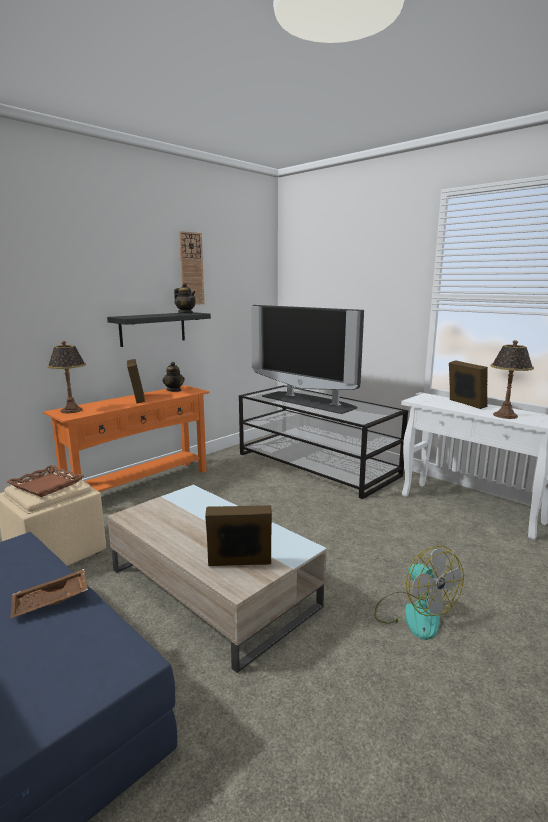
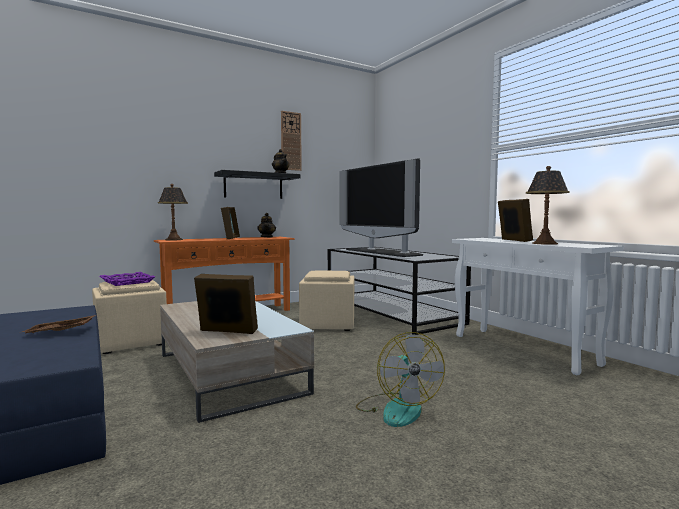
camera: 15 degrees right, 10 degrees down
brown tray [6,465,84,497] -> purple tray [100,272,155,286]
none -> beige ottoman [299,270,354,331]

